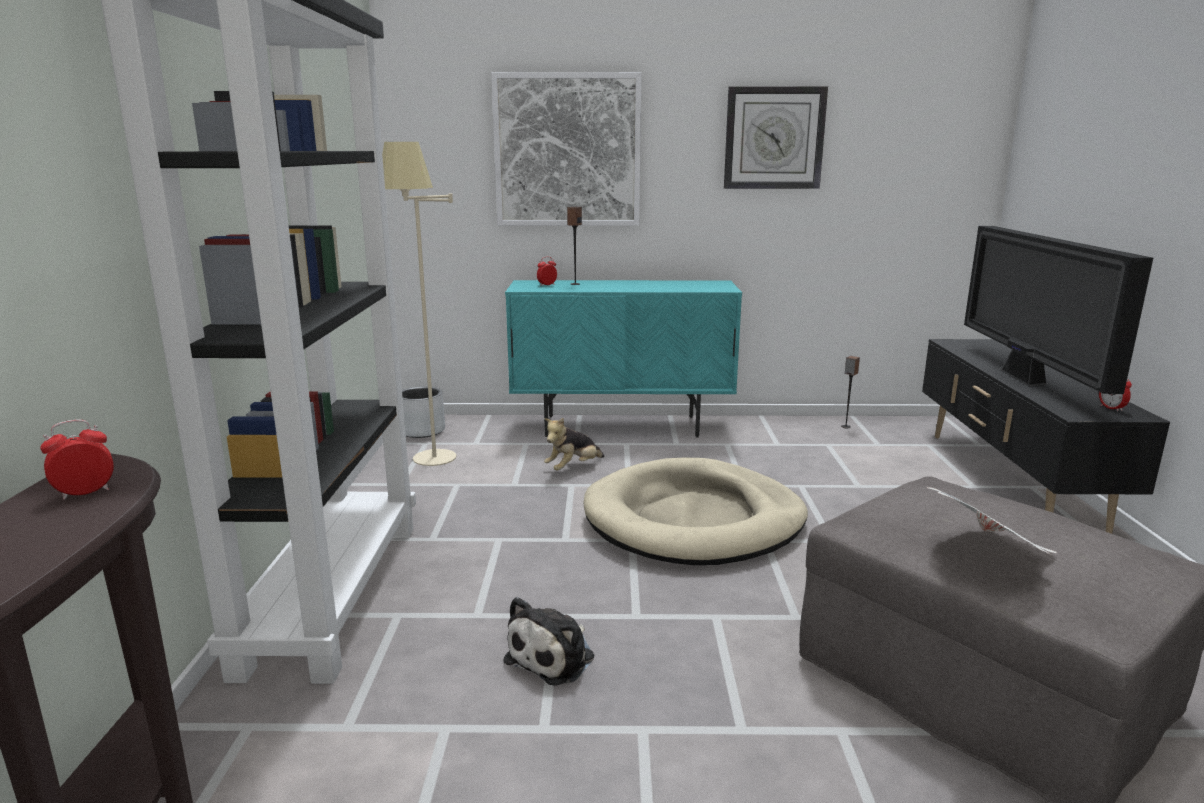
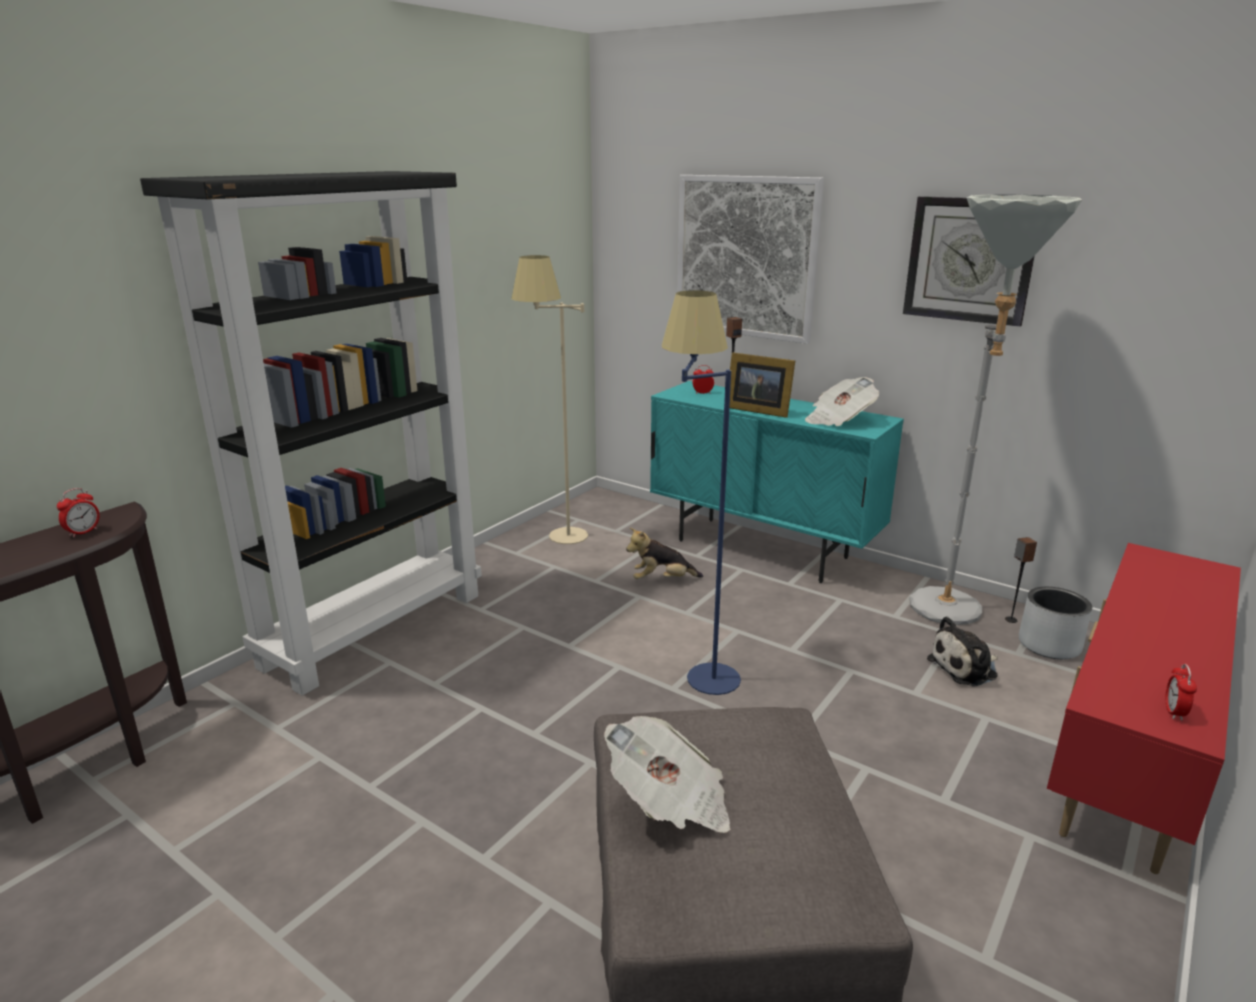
camera: 35 degrees right, 5 degrees up
alarm clock [40,419,114,500] -> alarm clock turned 120 degrees clockwise [57,488,100,538]
grey planter [402,386,445,438] -> grey planter moved to [1019,587,1092,659]
plush toy [504,597,594,686] -> plush toy moved to [927,616,998,687]
beige dog bed [583,458,808,565] -> blue floor lamp [662,290,741,695]
black tv stand [922,339,1170,534] -> red tv stand [1047,543,1241,874]
television [964,226,1153,394] -> none
none -> picture frame [730,352,795,418]
none -> newspaper [805,377,879,426]
none -> grey floor lamp [910,194,1082,625]

